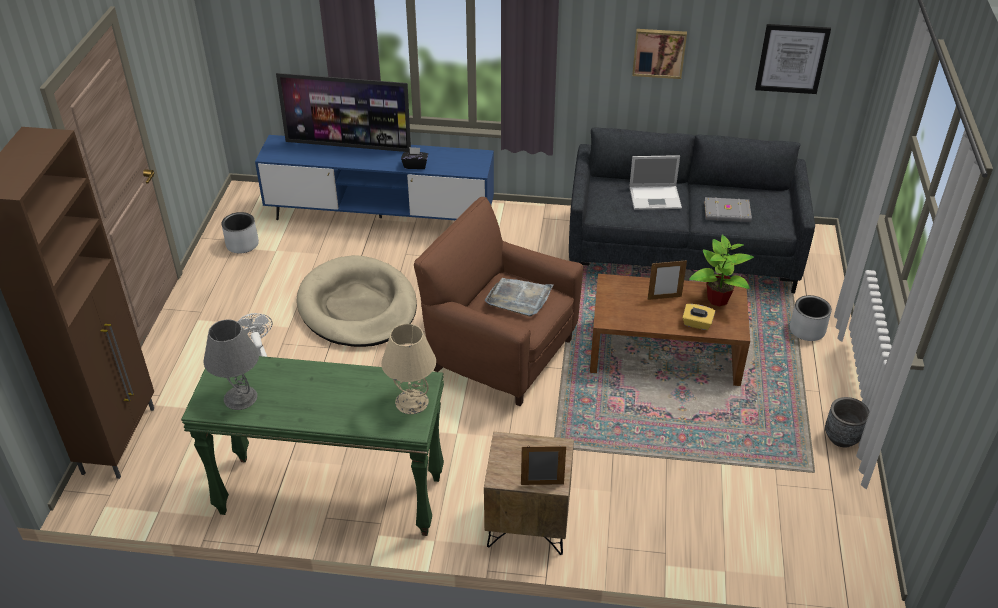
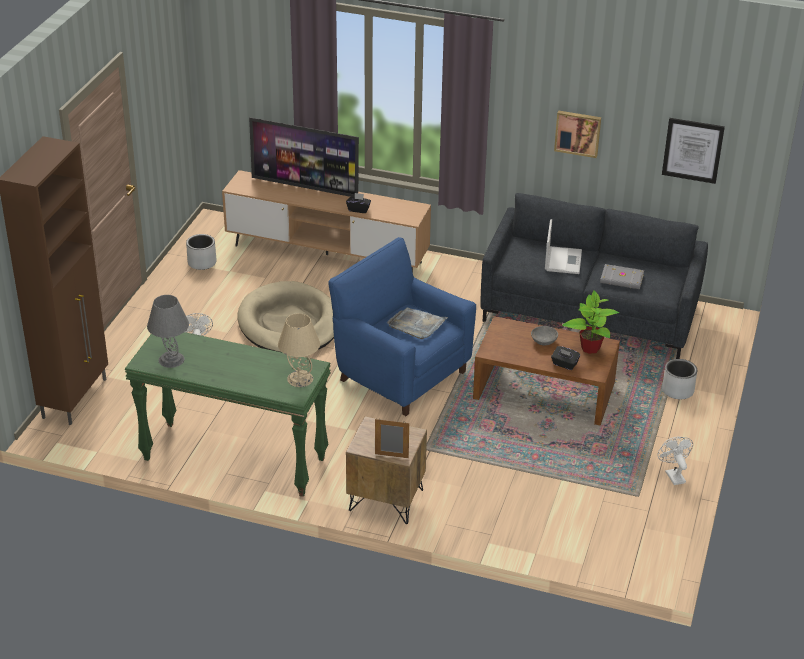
camera: 10 degrees right, 5 degrees down
blue tv stand [255,135,494,220] -> brown tv stand [222,170,431,272]
brown armchair [414,197,583,406] -> blue armchair [329,237,476,416]
laptop [630,155,682,210] -> laptop turned 90 degrees counterclockwise [545,219,582,274]
picture frame [648,260,687,300] -> grey bowl [531,326,558,346]
yellow tissue box [682,304,715,330] -> black tissue box [551,346,580,370]
grey planter [825,397,870,447] -> white fan [658,437,693,485]

